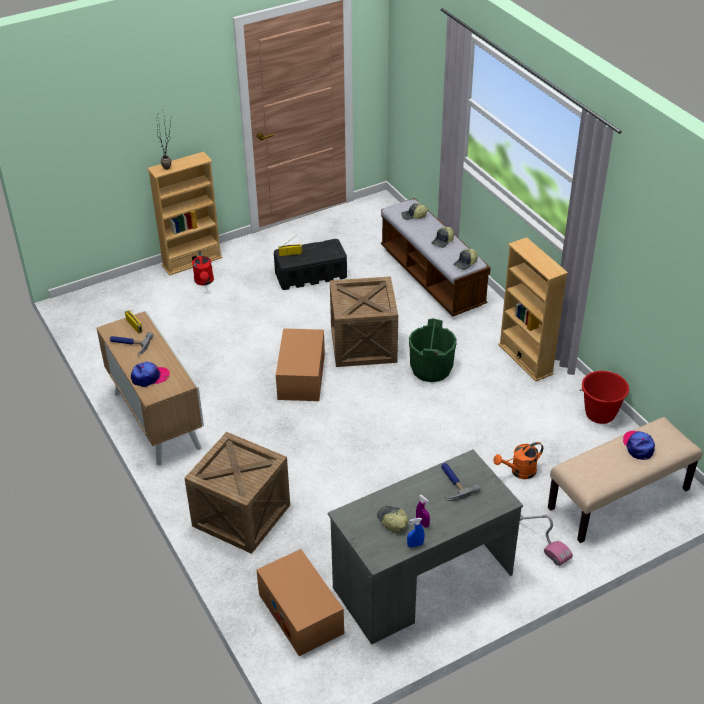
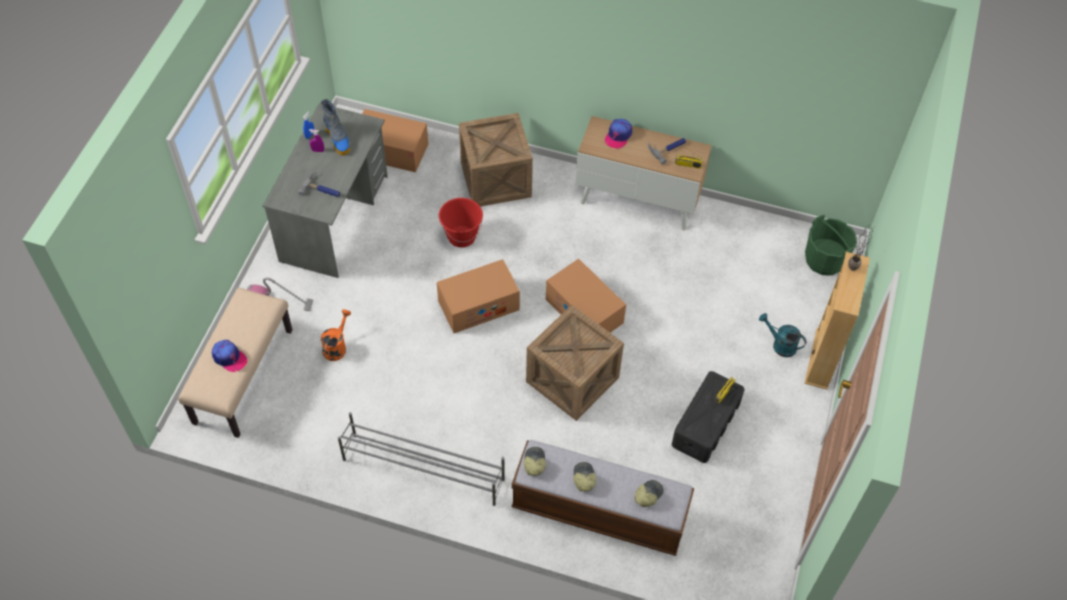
camera: 135 degrees right, 15 degrees up
red watering can [192,251,214,286] -> turquoise watering can [759,313,807,357]
cap [377,506,408,533] -> boot [321,99,350,155]
green bucket [409,318,457,382] -> green bucket moved to [805,215,857,276]
beige bookcase [498,237,568,382] -> grey shoe rack [338,412,505,506]
red bucket [580,371,629,424] -> red bucket moved to [439,198,483,248]
none -> cardboard box [437,259,520,333]

